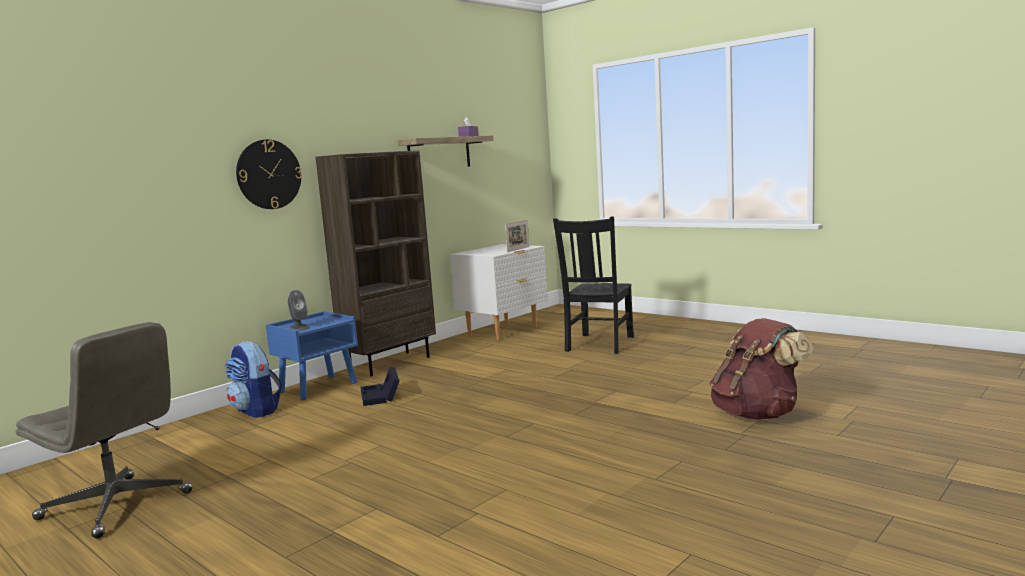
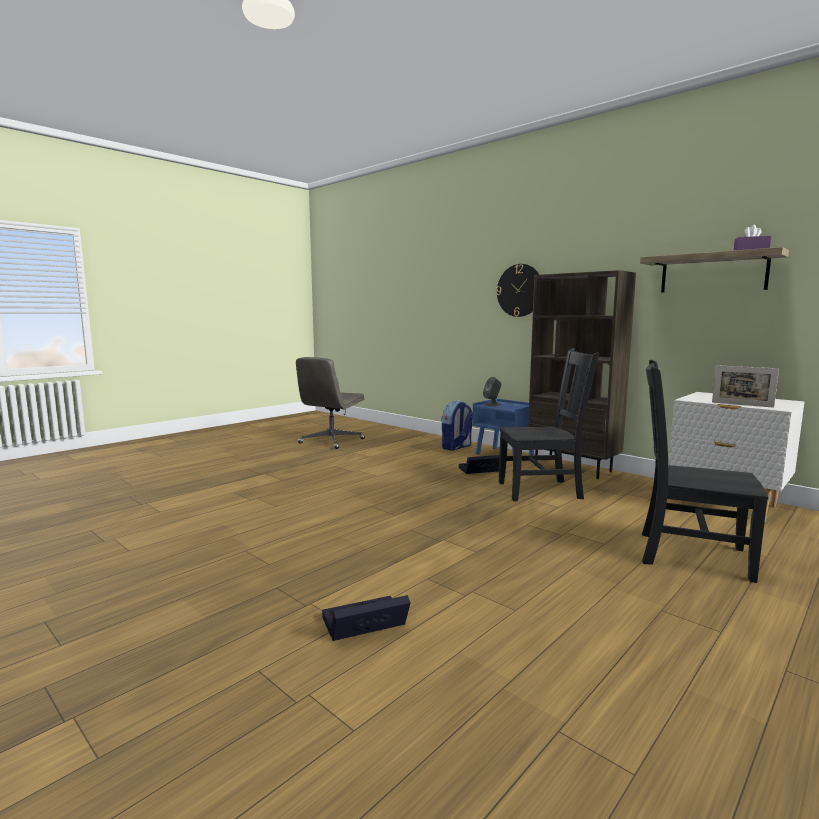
camera: 90 degrees right, 0 degrees up
brown backpack [709,318,813,419] -> black storage box [322,595,411,641]
none -> black chair [499,348,599,501]

